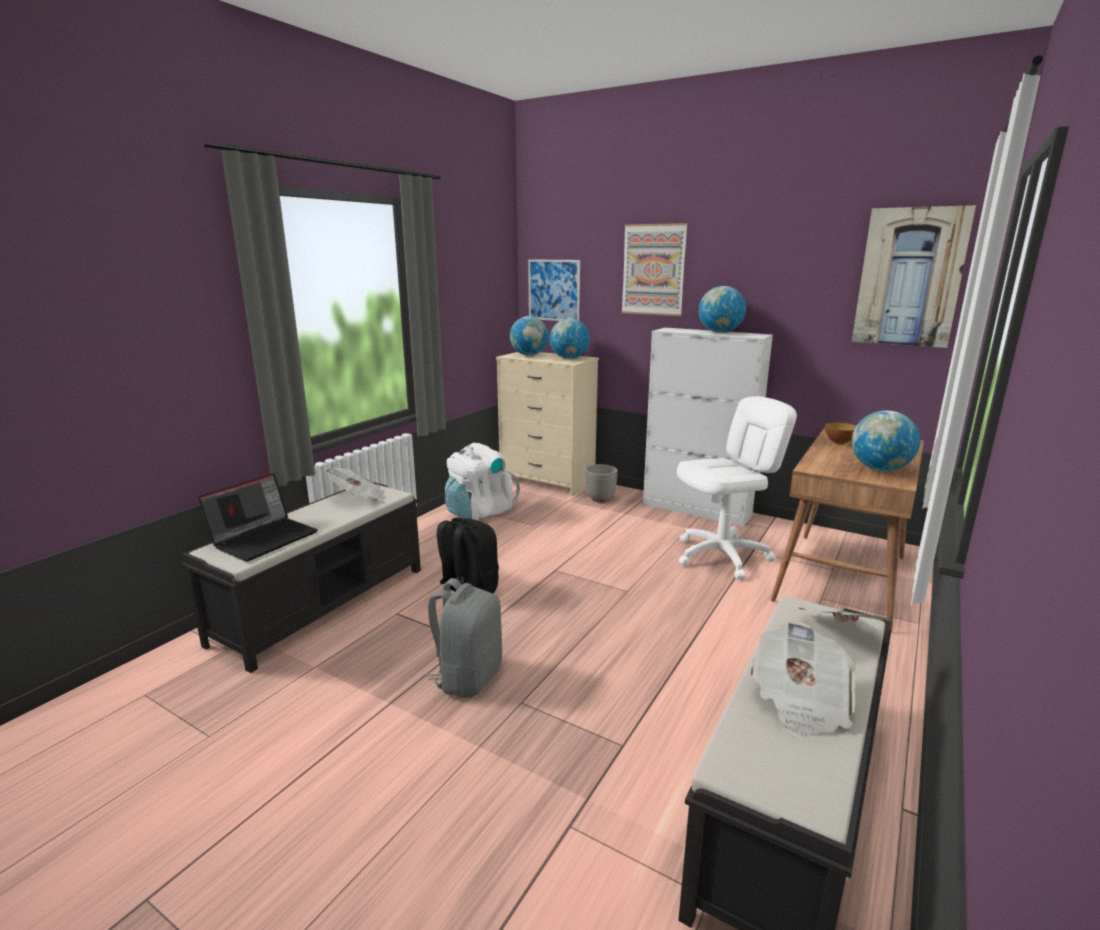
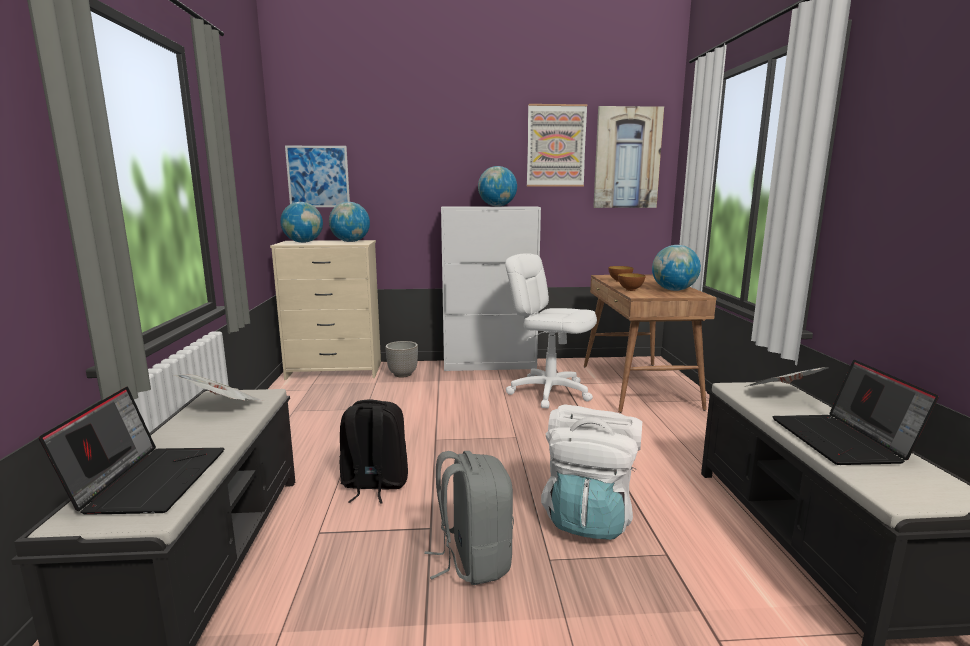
camera: 35 degrees left, 5 degrees down
white backpack [445,443,520,521] -> white backpack moved to [541,404,642,540]
picture [621,223,688,316] -> picture moved to [527,104,587,186]
white office chair [677,396,797,579] -> white office chair turned 90 degrees counterclockwise [505,253,597,408]
newspaper [750,621,856,738] -> laptop [772,360,939,465]
none -> bowl [618,273,645,291]

